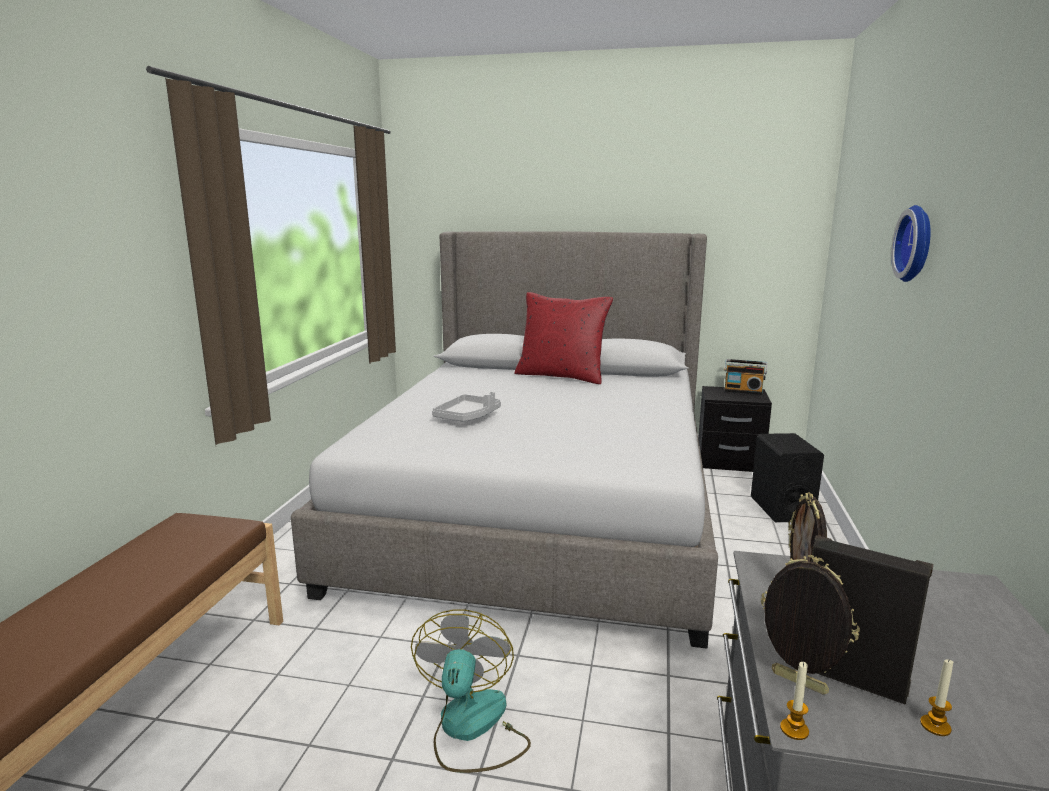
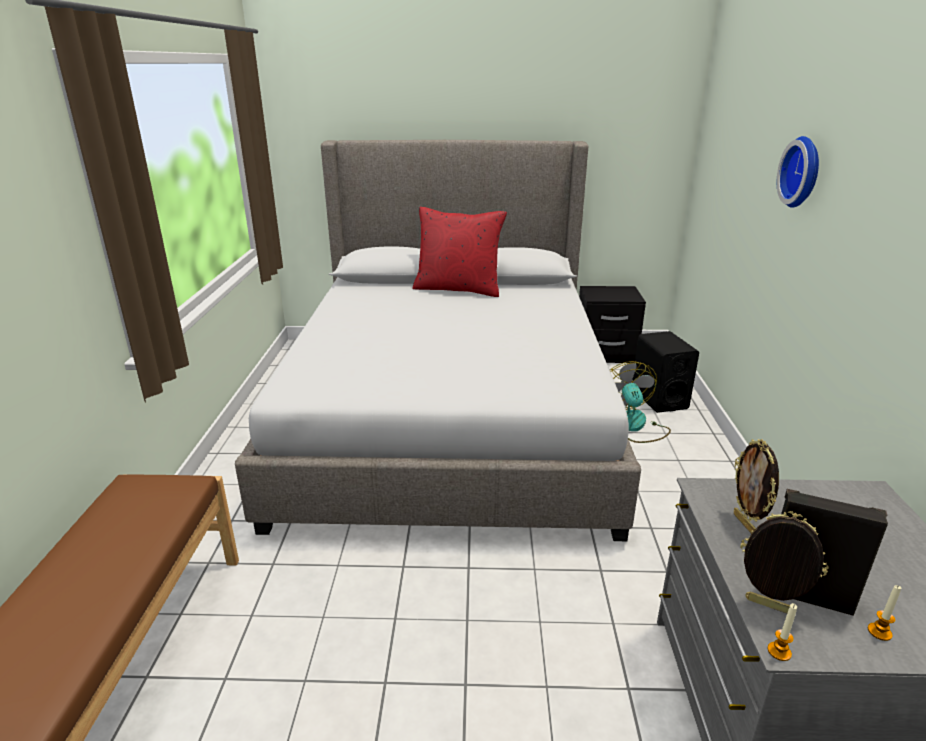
camera: 10 degrees left, 10 degrees up
fan [411,609,531,773] -> fan moved to [610,361,671,443]
grey tray [432,392,501,422] -> none
radio [724,359,767,395] -> none

